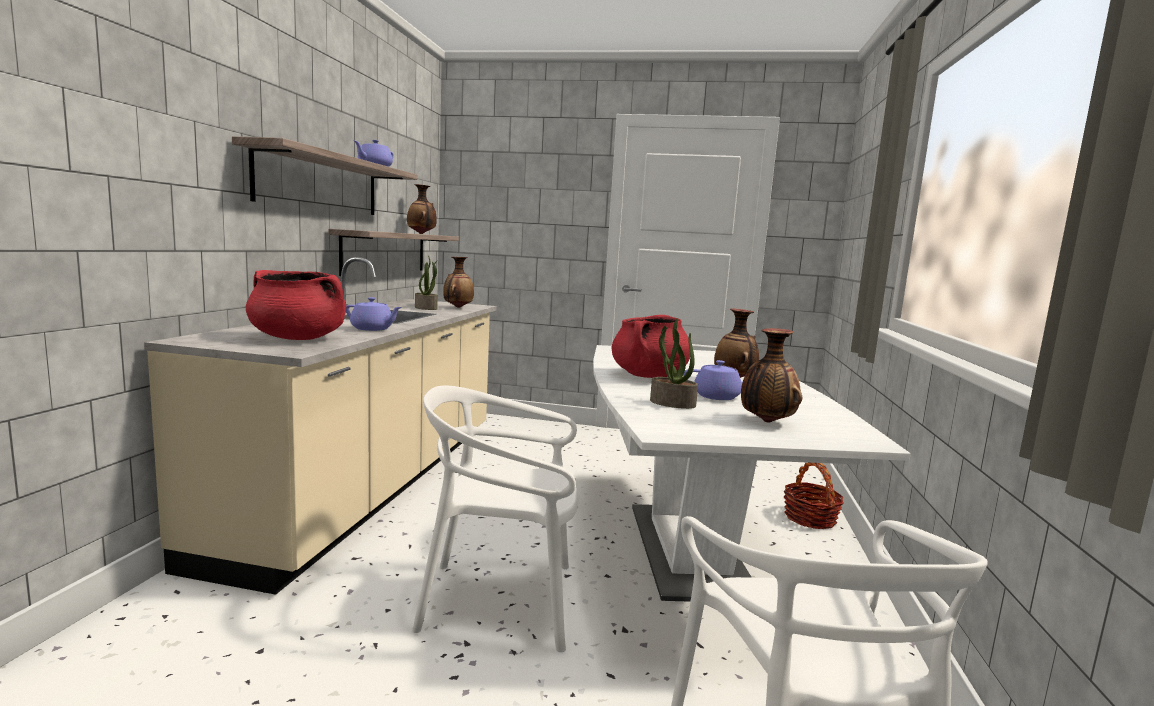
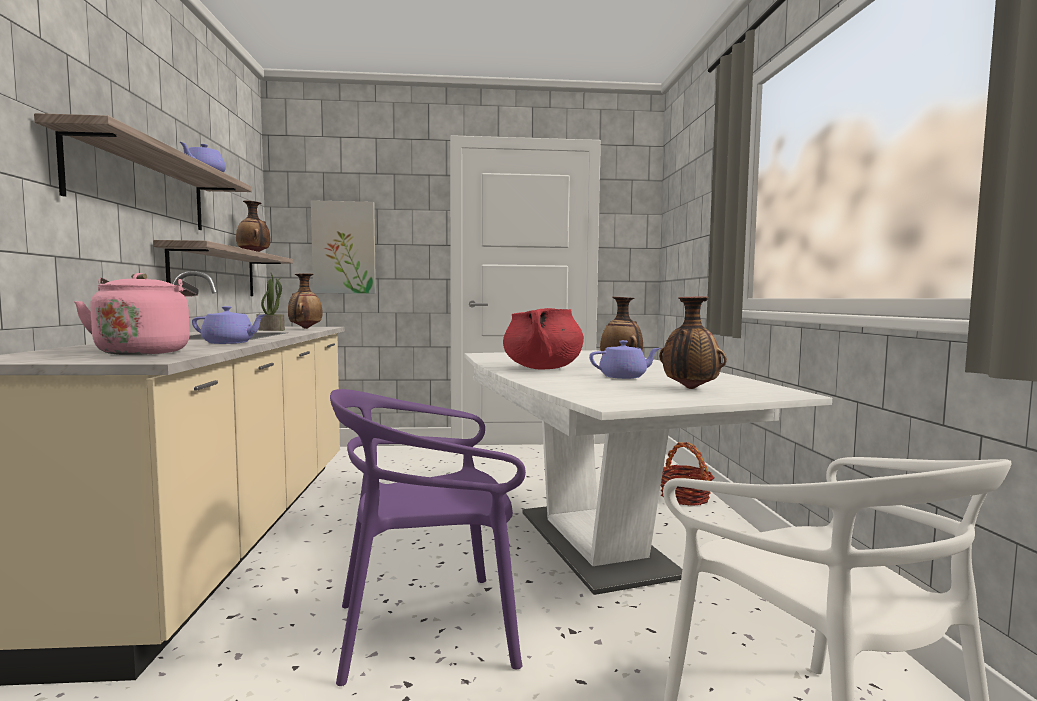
camera: 15 degrees left, 5 degrees down
red cooking pot [246,270,346,340] -> pink kettle [74,273,199,355]
white chair [412,386,578,652] -> purple chair [330,389,526,686]
potted plant [650,318,698,409] -> none
none -> picture [311,200,376,294]

